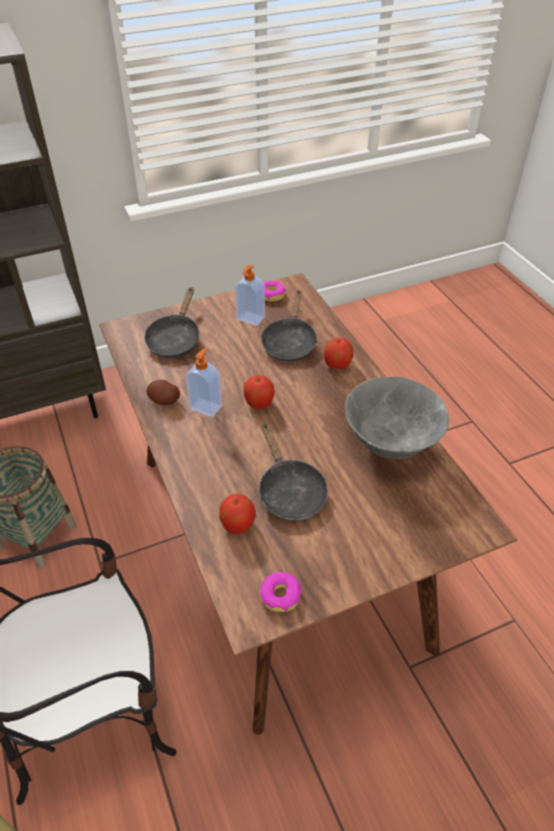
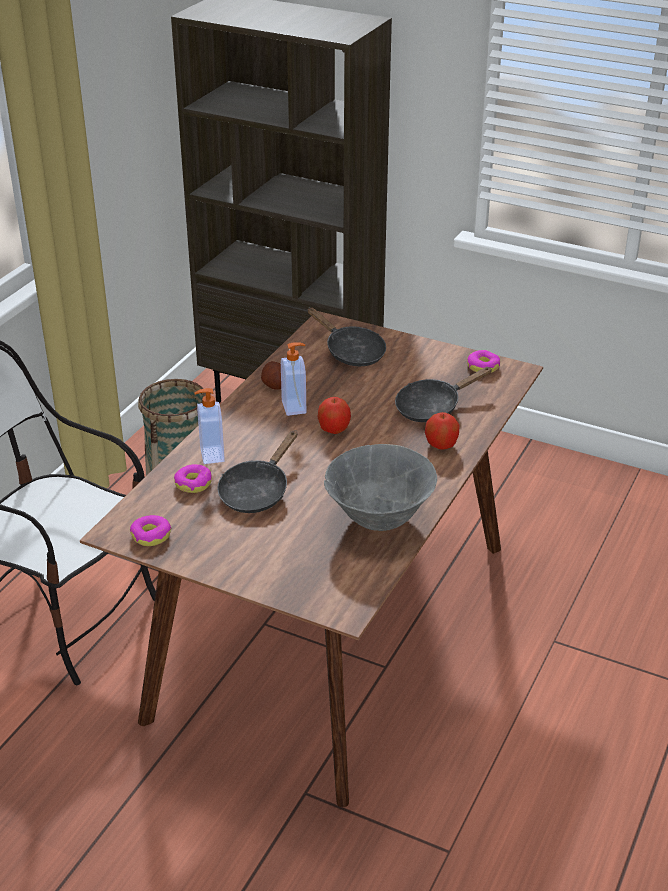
camera: 50 degrees right, 10 degrees down
black frying pan [144,287,199,358] -> black frying pan turned 105 degrees counterclockwise [307,308,386,366]
apple [219,494,256,534] -> donut [174,464,212,493]
soap dispenser [235,265,265,326] -> soap dispenser moved to [194,388,225,464]

